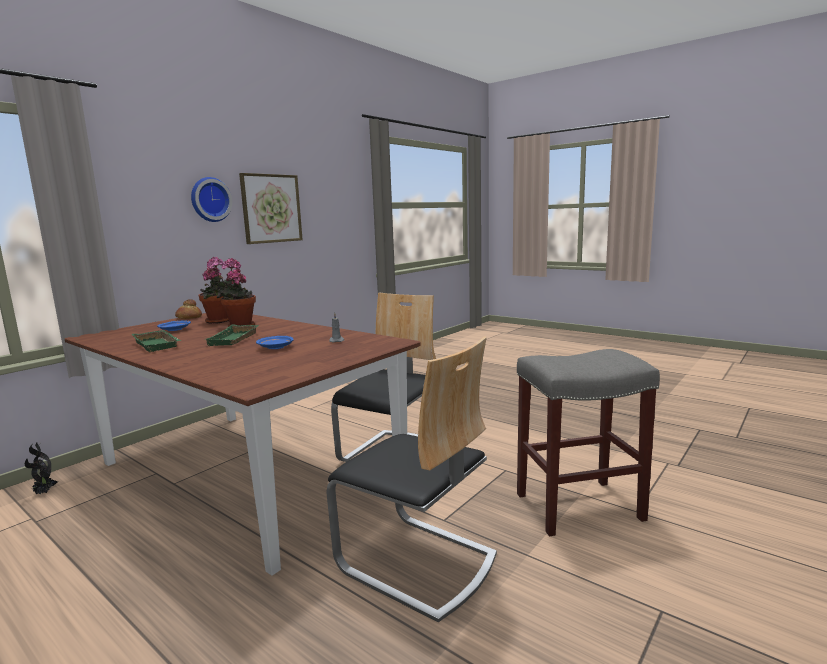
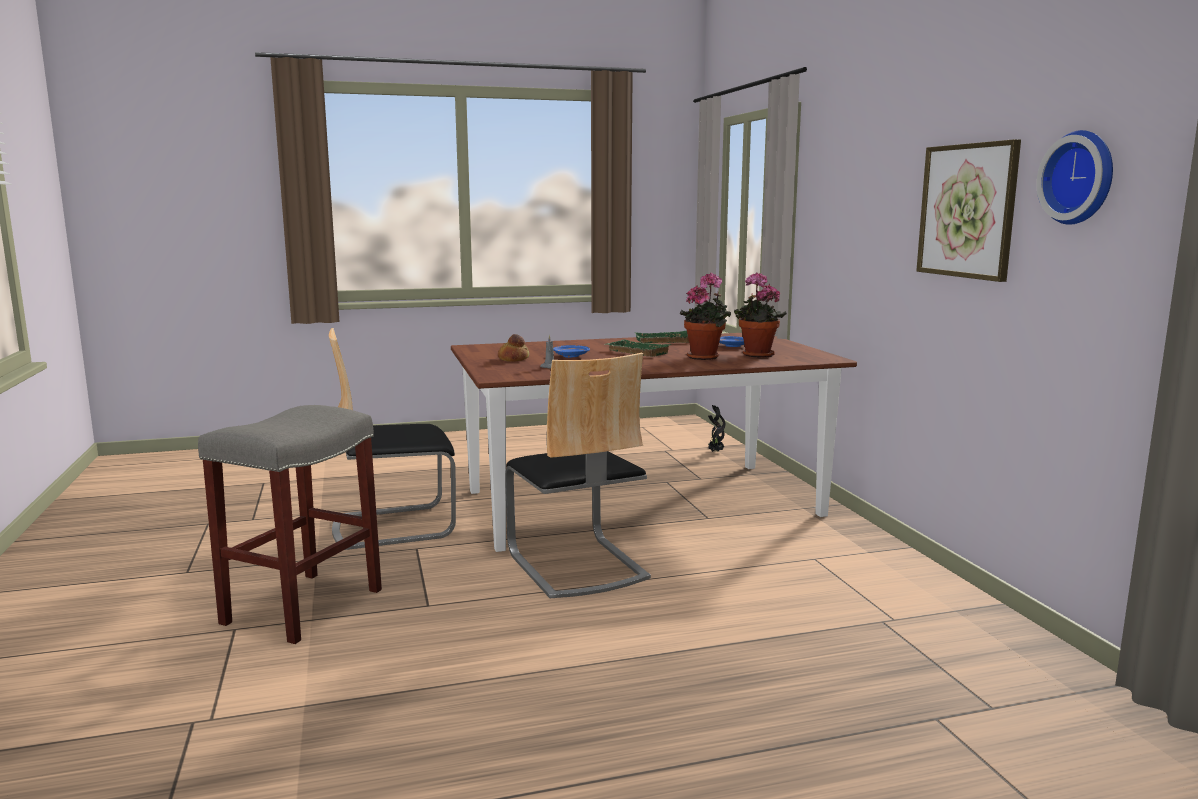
camera: 125 degrees right, 0 degrees up
bread [175,299,202,319] -> bread moved to [498,334,529,362]
wall clock [191,177,232,222] -> wall clock moved to [1036,130,1113,225]

